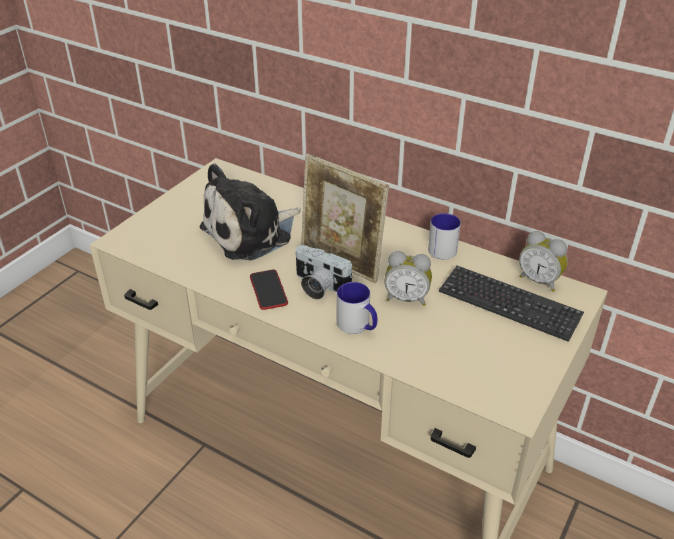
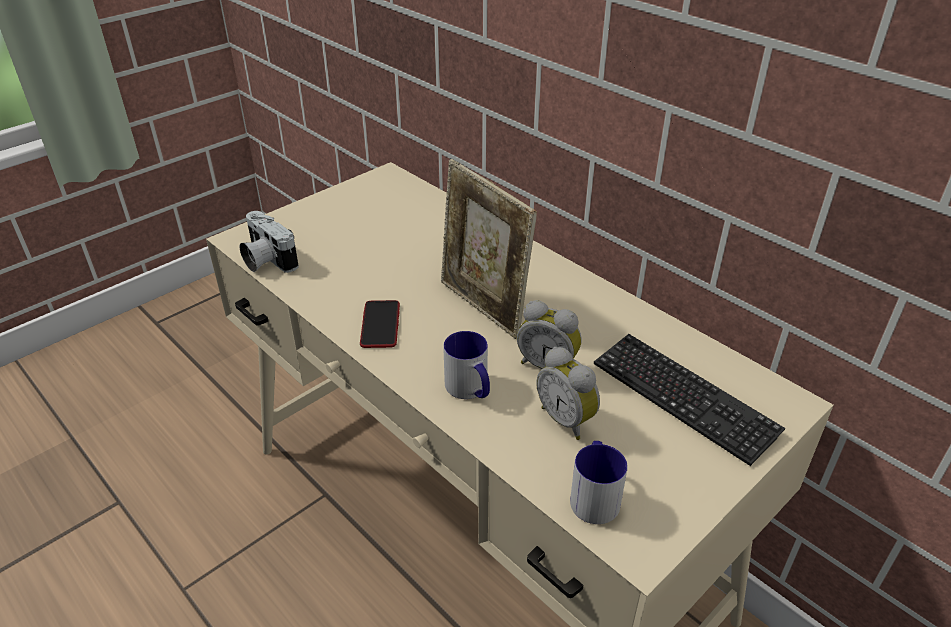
camera: 15 degrees right, 0 degrees up
plush toy [199,163,301,260] -> none
camera [295,245,353,300] -> camera moved to [239,211,299,273]
mug [428,213,461,259] -> mug moved to [570,441,628,524]
alarm clock [519,231,568,292] -> alarm clock moved to [536,347,600,440]

